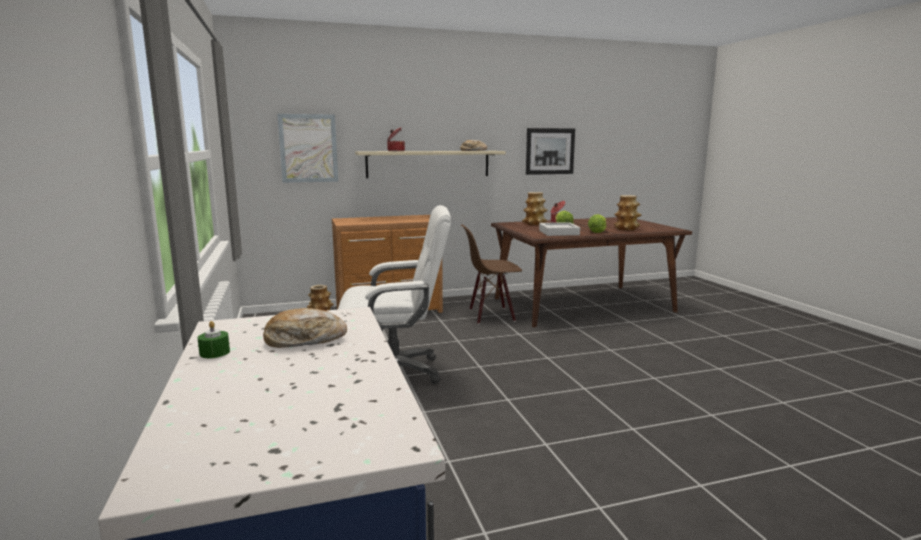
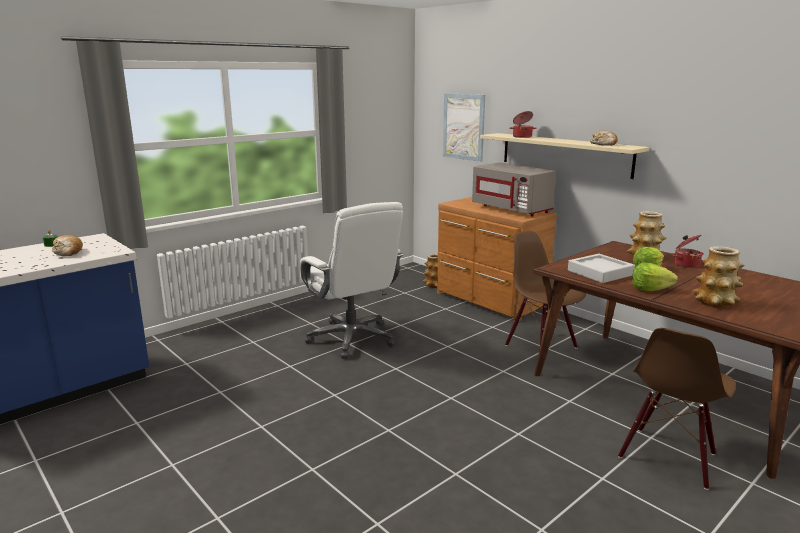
camera: 65 degrees right, 5 degrees up
picture [526,128,575,175] -> none
none -> grey microwave [472,162,556,217]
none -> brown chair [618,328,736,490]

